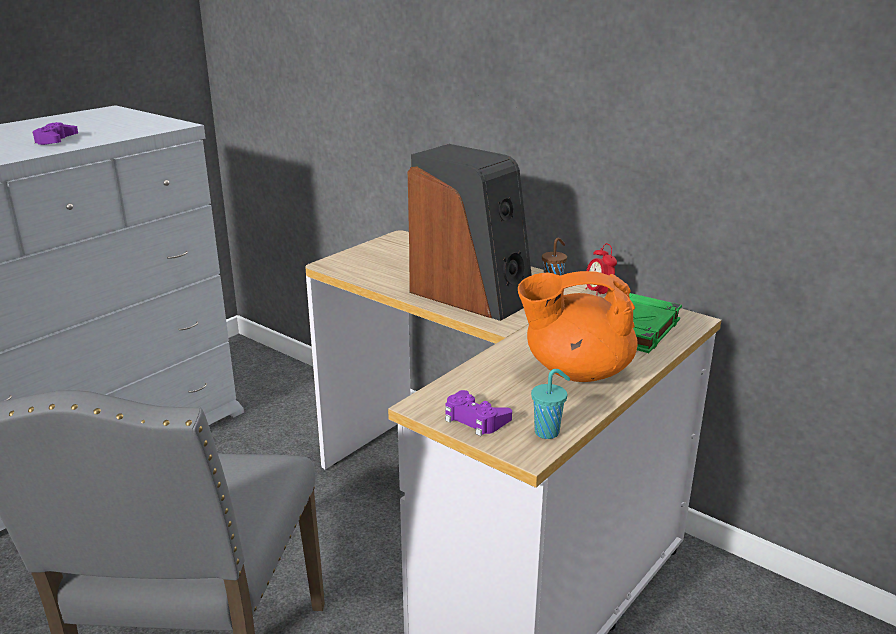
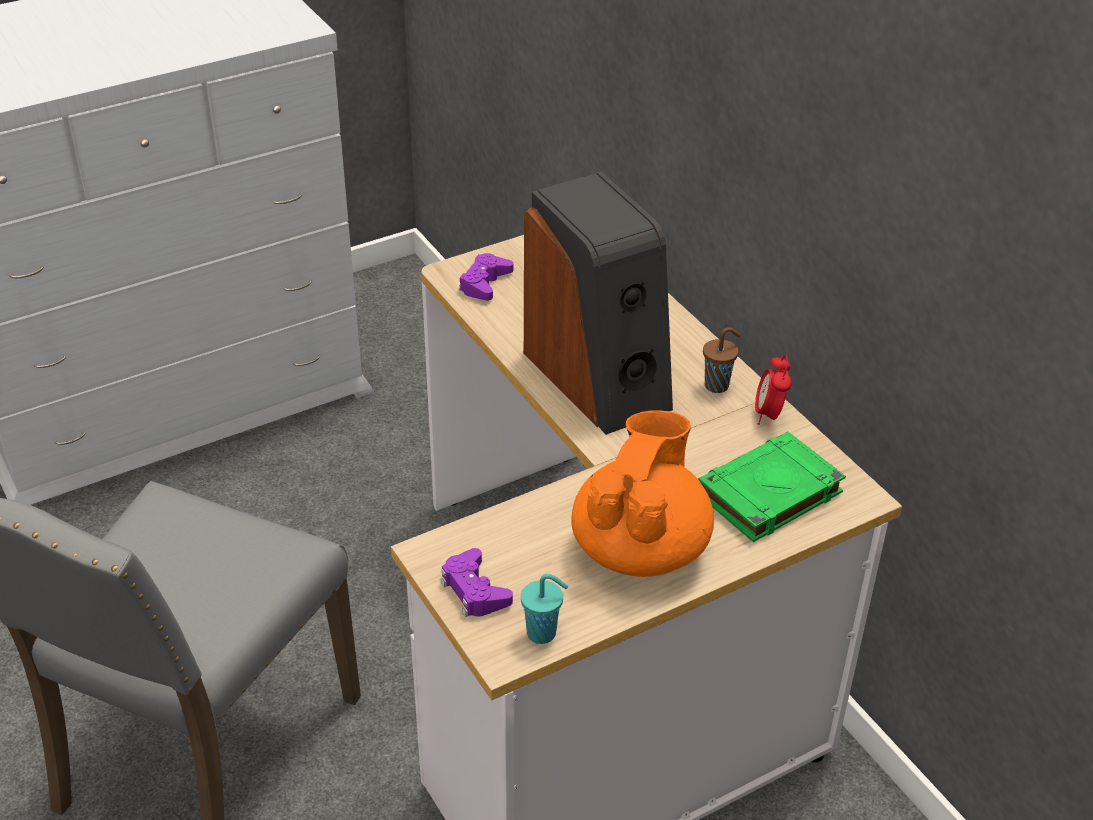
camera: 20 degrees right, 15 degrees up
purple game controller [33,122,78,145] -> purple game controller moved to [459,253,513,301]
orange teapot [518,271,637,382] -> orange teapot turned 90 degrees clockwise [571,410,714,577]

